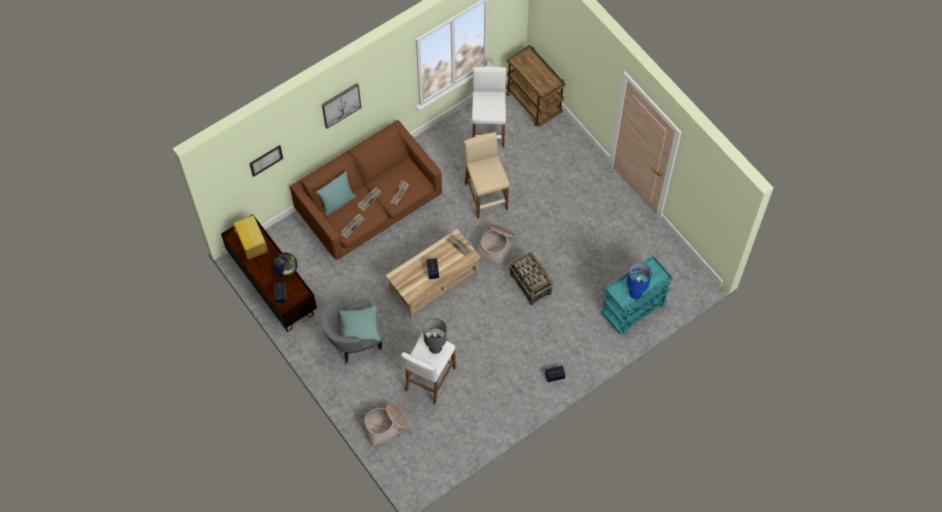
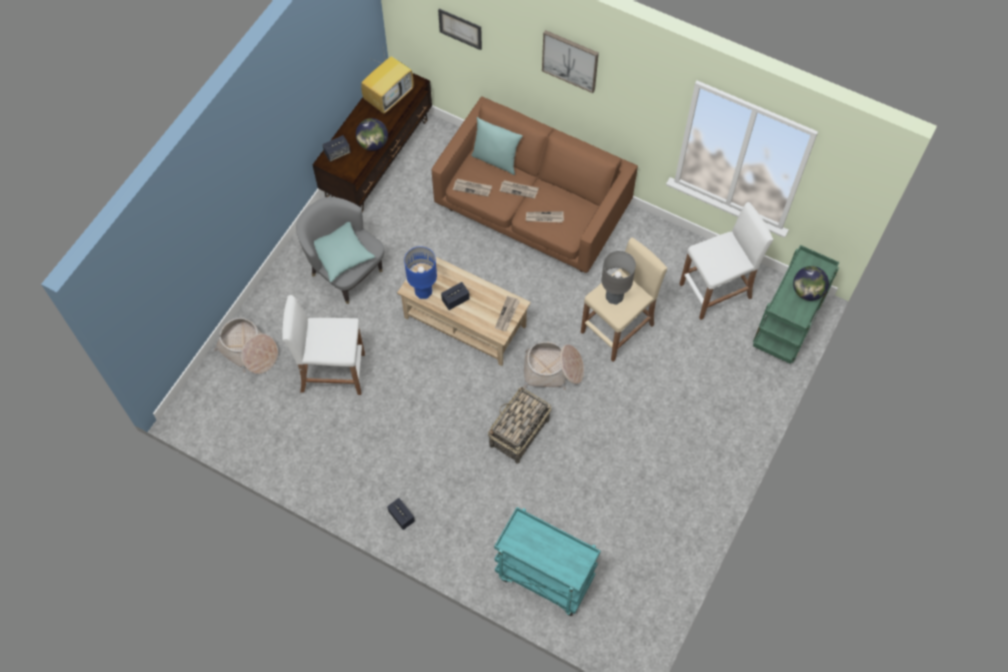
camera: 65 degrees right, 0 degrees up
grey table lamp [423,318,447,354] -> grey table lamp moved to [601,251,636,305]
brown cart [506,45,565,127] -> green cart [753,245,839,364]
blue table lamp [627,263,652,299] -> blue table lamp moved to [404,246,437,299]
none -> globe [793,266,829,301]

